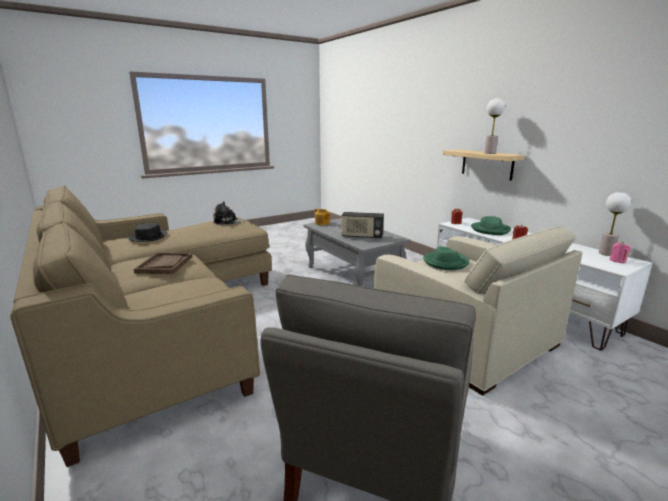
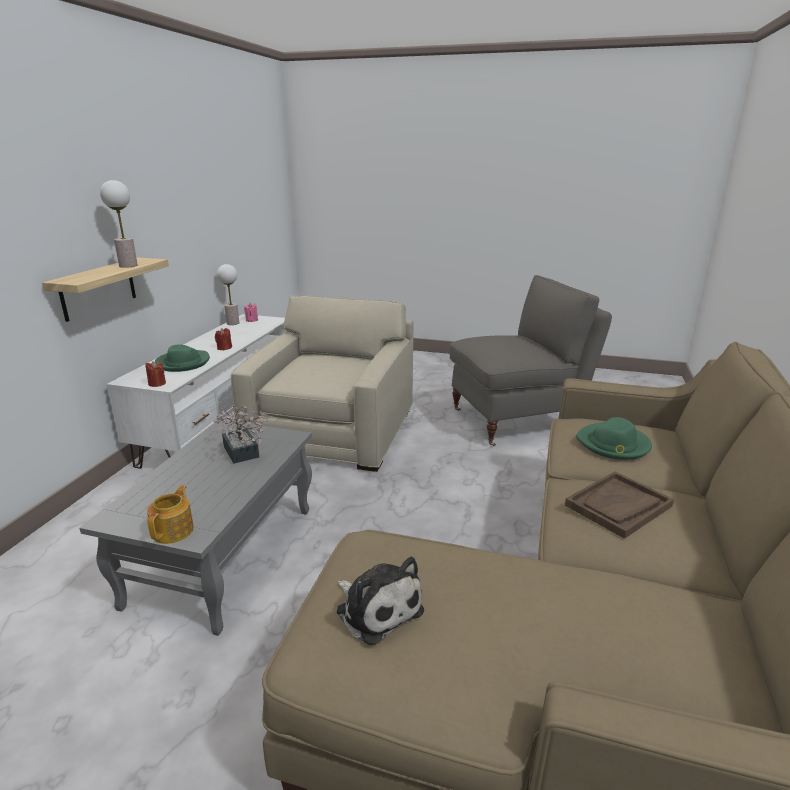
camera: 130 degrees left, 5 degrees up
black hat [128,223,167,242] -> none
radio [341,212,384,239] -> potted plant [214,404,268,464]
green hat [423,246,470,270] -> green hat moved to [576,417,652,460]

